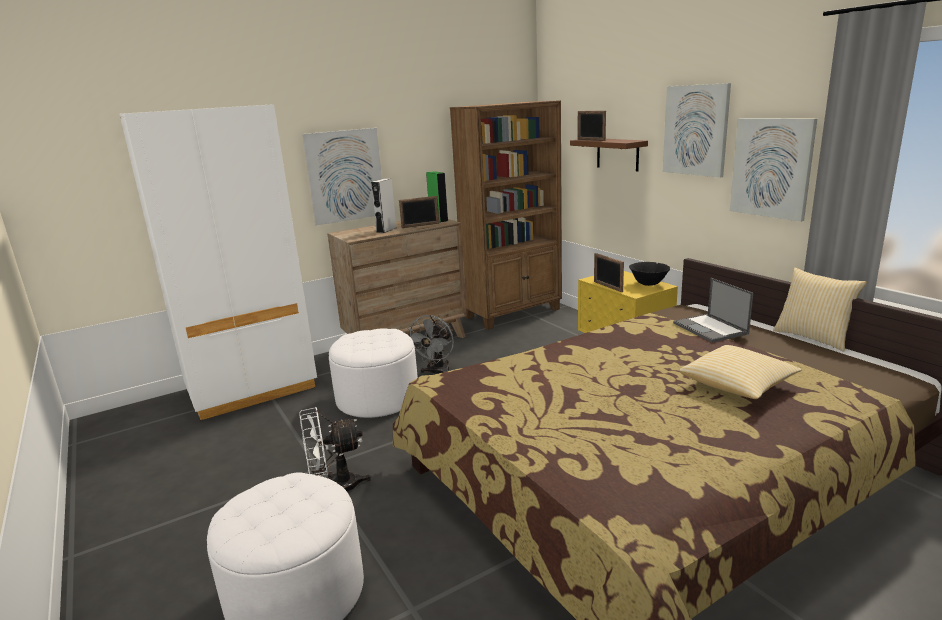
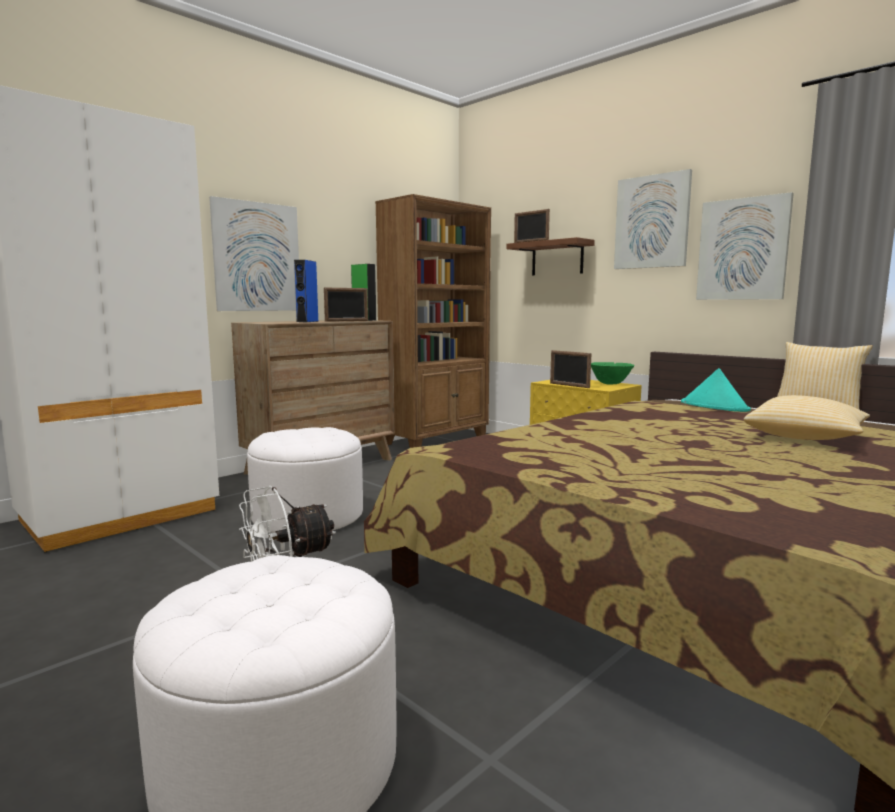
camera: 15 degrees left, 10 degrees down
grey speaker [371,179,396,233] -> blue speaker [294,260,319,322]
grey fan [407,315,454,375] -> none
black bowl [629,262,670,286] -> green bowl [591,362,635,384]
laptop [673,278,753,342] -> turquoise hat [681,368,751,412]

